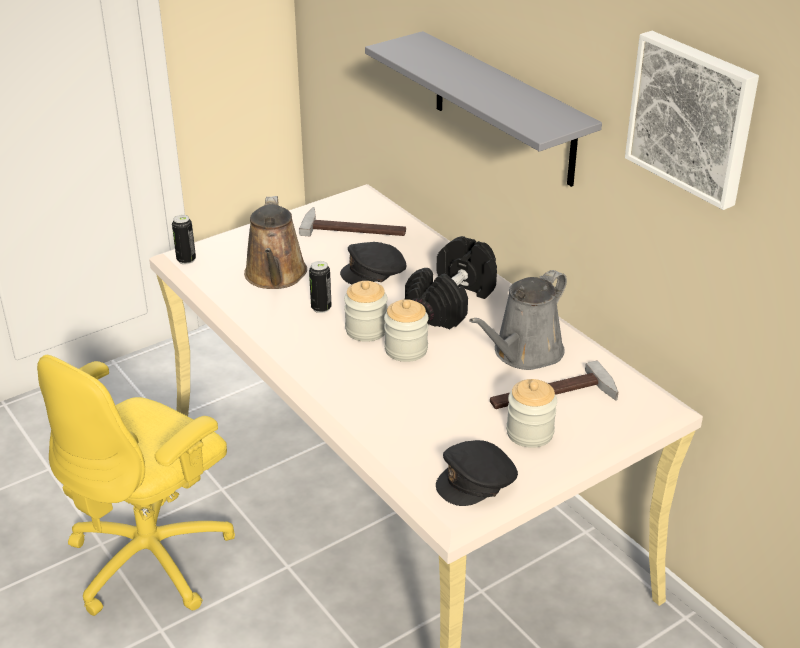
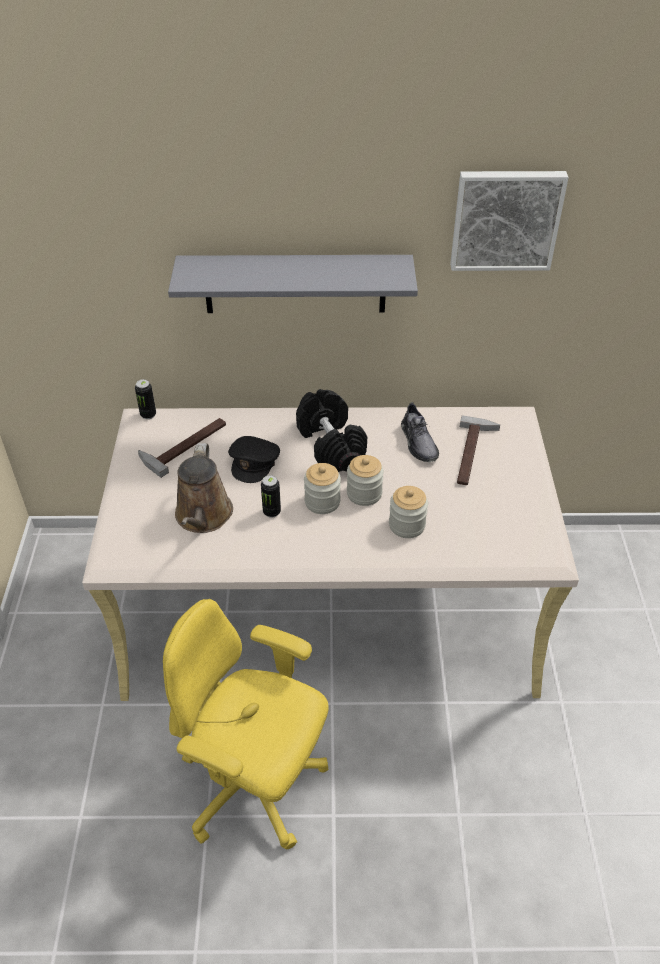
camera: 55 degrees left, 10 degrees up
yellow office chair [37,355,235,616] -> yellow office chair turned 135 degrees clockwise [163,599,329,849]
can [172,215,196,264] -> can moved to [135,379,156,419]
brown watering can [244,196,307,289] -> brown watering can turned 60 degrees clockwise [175,443,233,533]
black cap [436,440,518,506] -> none
grey watering can [469,270,567,370] -> grey shoe [401,402,439,462]
jar [506,379,557,448] -> jar moved to [389,486,428,538]

